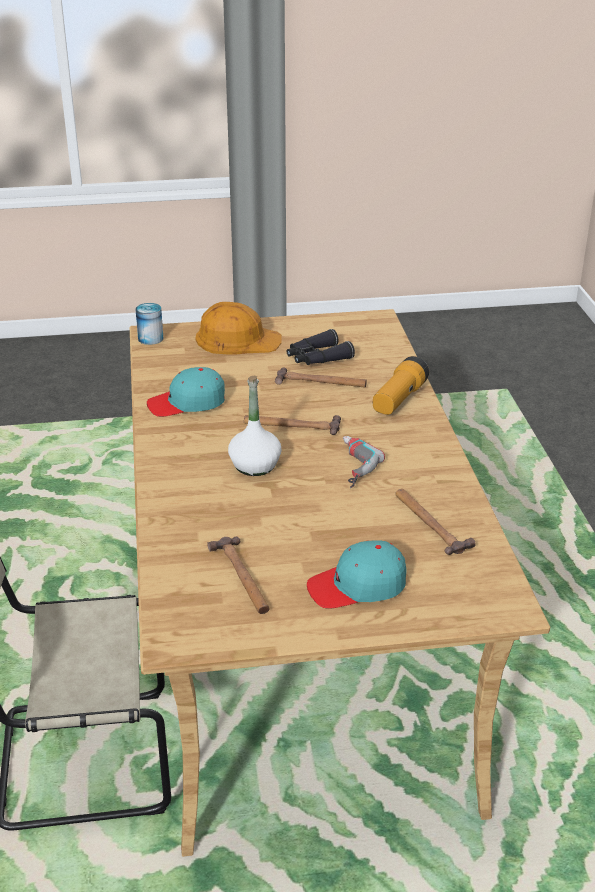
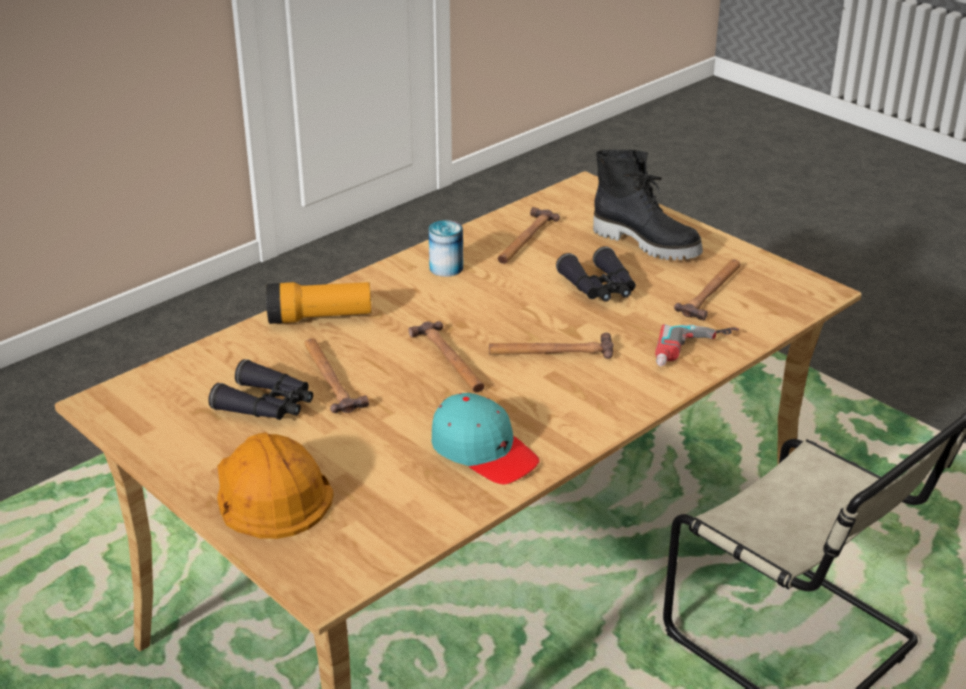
camera: 125 degrees left, 0 degrees up
can [135,303,163,345] -> can moved to [428,220,463,277]
white bottle [228,376,282,476] -> hammer [489,333,614,359]
turquoise cap [307,540,406,608] -> black boot [593,149,703,260]
power drill [343,436,385,488] -> power drill moved to [655,324,739,366]
none -> black binoculars [556,246,636,302]

